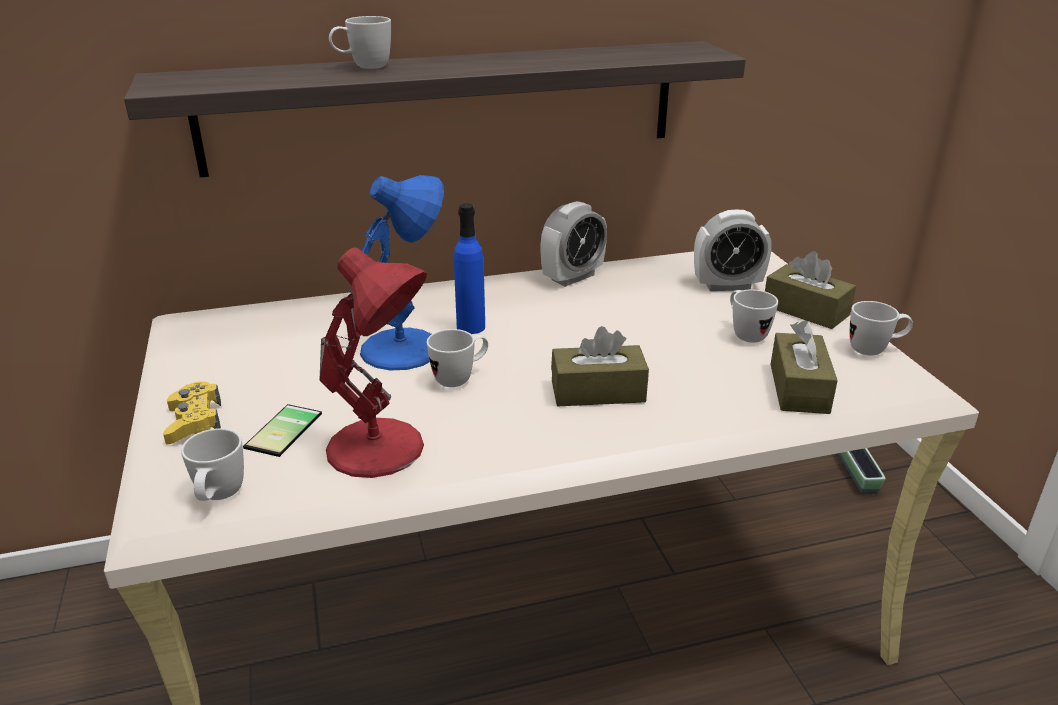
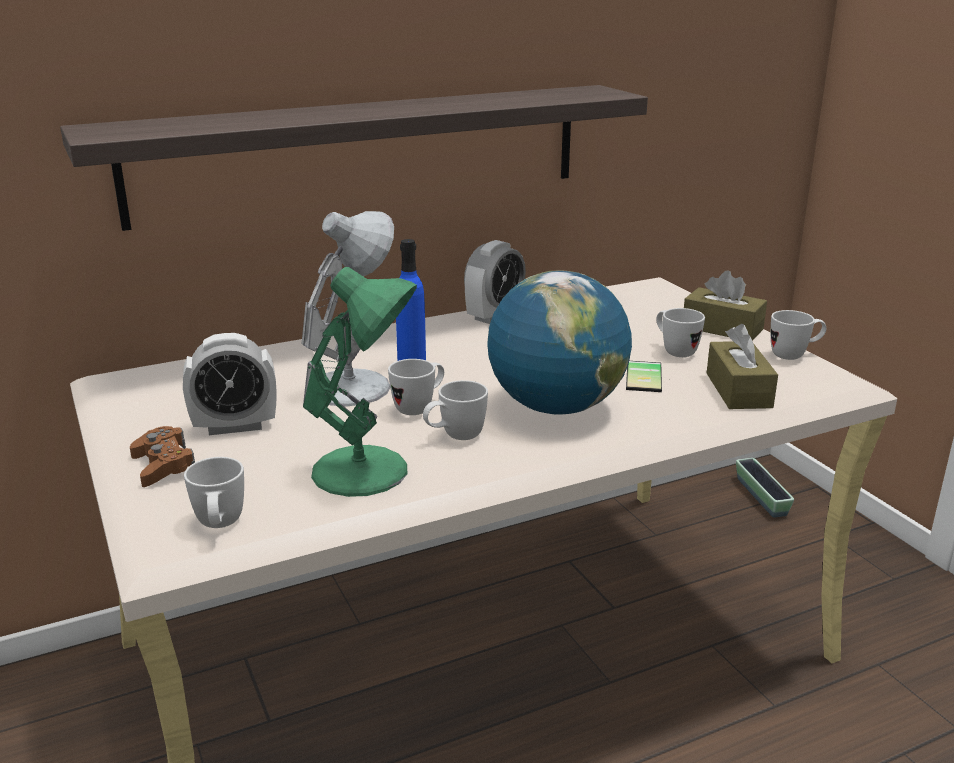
camera: 10 degrees left, 5 degrees down
yellow game controller [163,381,221,444] -> brown game controller [130,426,195,487]
phone [243,404,322,457] -> phone moved to [626,361,662,392]
red table lamp [320,248,427,478] -> green table lamp [303,267,417,497]
white mug [329,16,391,69] -> white mug moved to [423,380,488,440]
blue table lamp [350,175,444,371] -> white table lamp [301,211,394,406]
brown tissue box [551,326,649,406] -> globe [487,271,632,415]
alarm clock [694,210,771,291] -> alarm clock moved to [183,333,276,435]

